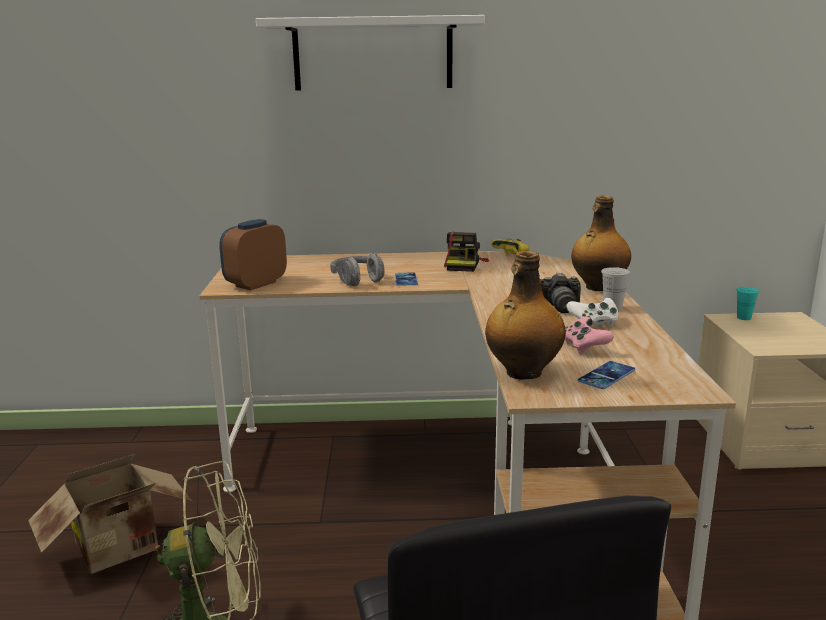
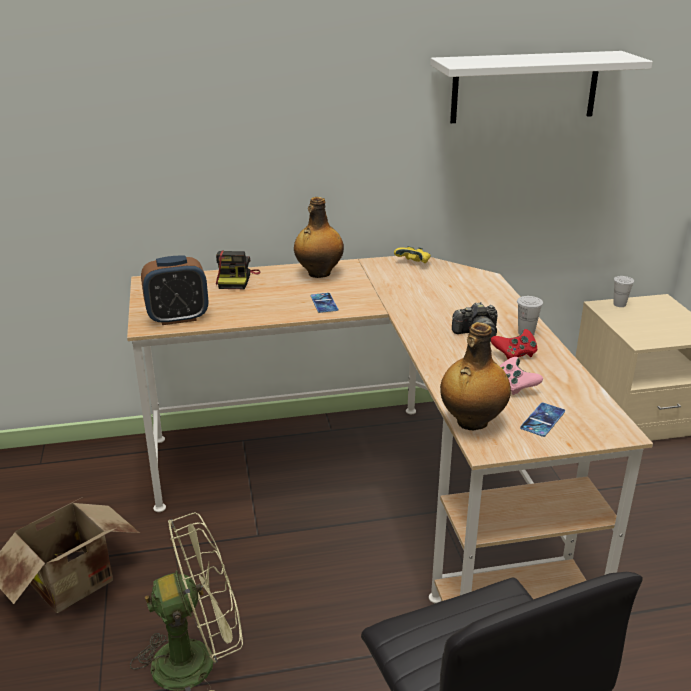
camera: 10 degrees left, 10 degrees up
alarm clock [219,219,287,291] -> alarm clock turned 135 degrees counterclockwise [141,255,208,325]
white shelf [256,15,485,91] -> white shelf moved to [430,51,653,123]
grey headphones [330,253,385,286] -> none
camera [444,231,489,272] -> camera moved to [216,250,261,289]
white game controller [567,298,618,326] -> red game controller [491,329,537,359]
bottle [571,196,631,291] -> bottle moved to [294,197,344,278]
turquoise cup [736,287,759,320] -> white cup [613,276,634,307]

